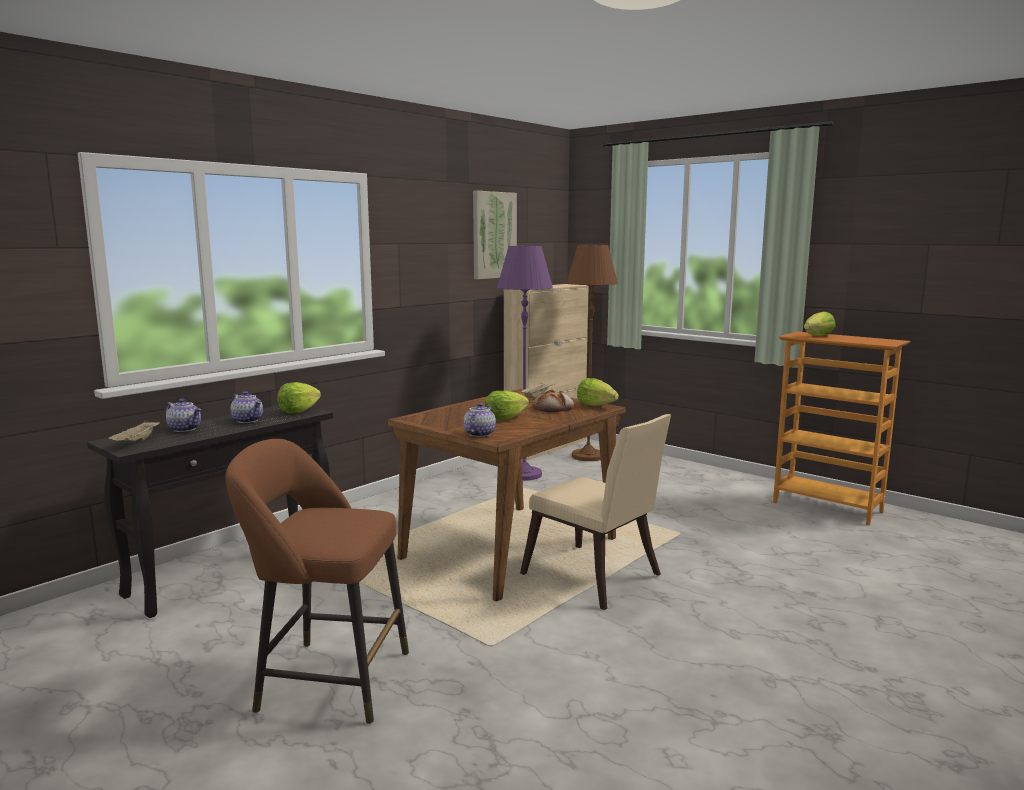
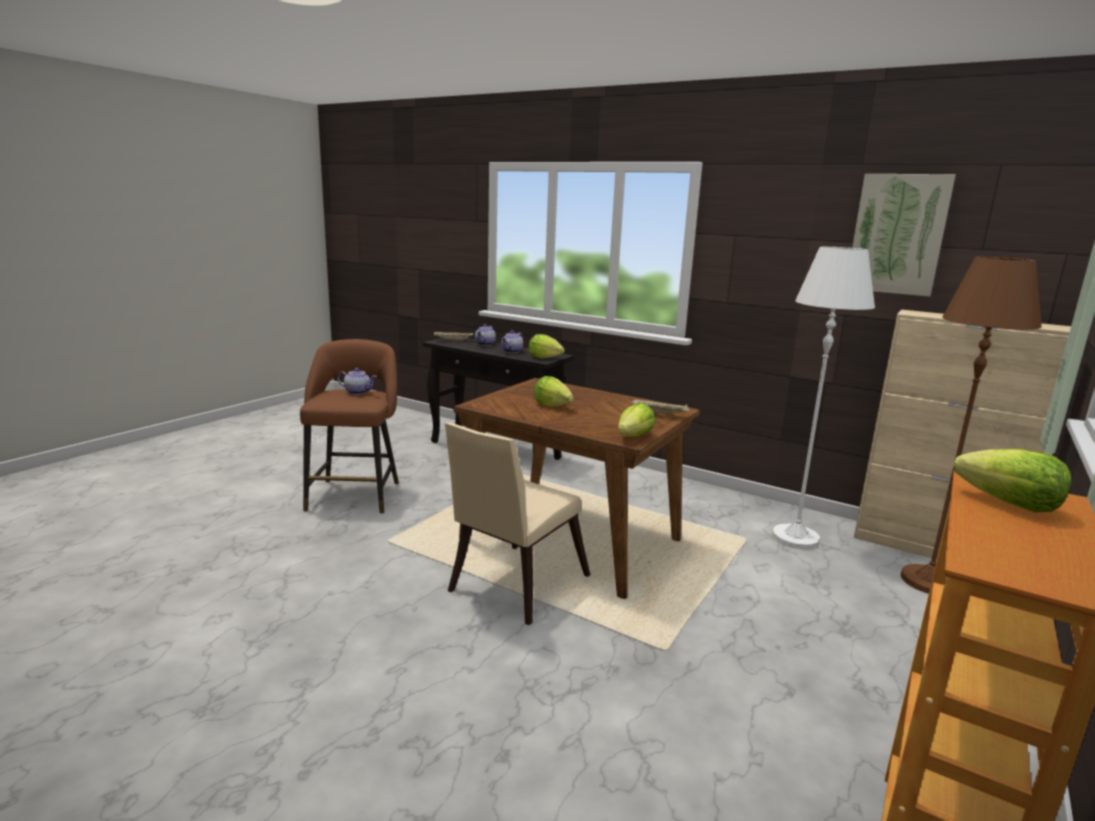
camera: 80 degrees right, 5 degrees up
teapot [463,403,496,437] -> teapot moved to [337,368,377,395]
purple floor lamp [497,246,553,481] -> white floor lamp [772,247,875,550]
bread [532,389,574,412] -> none

